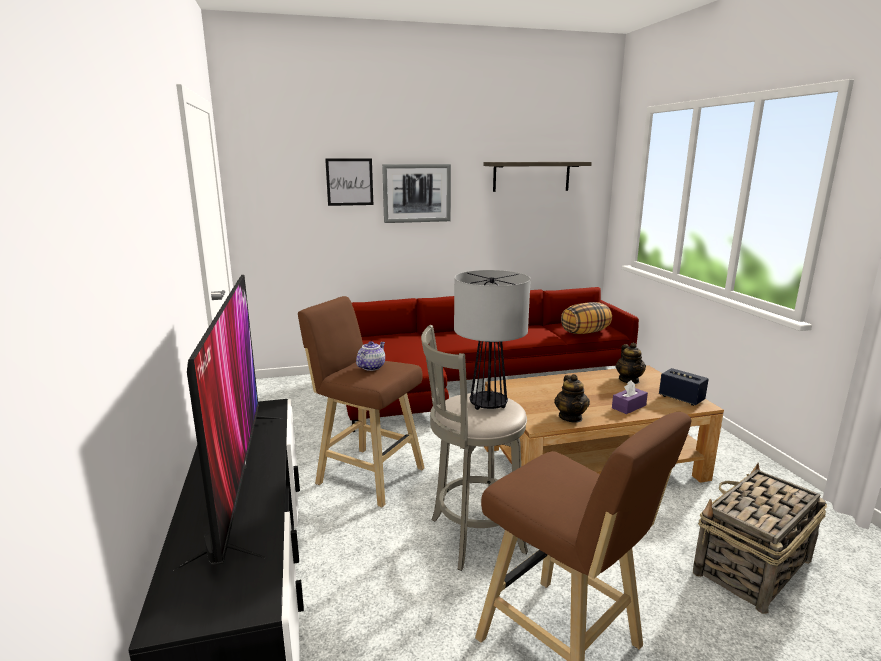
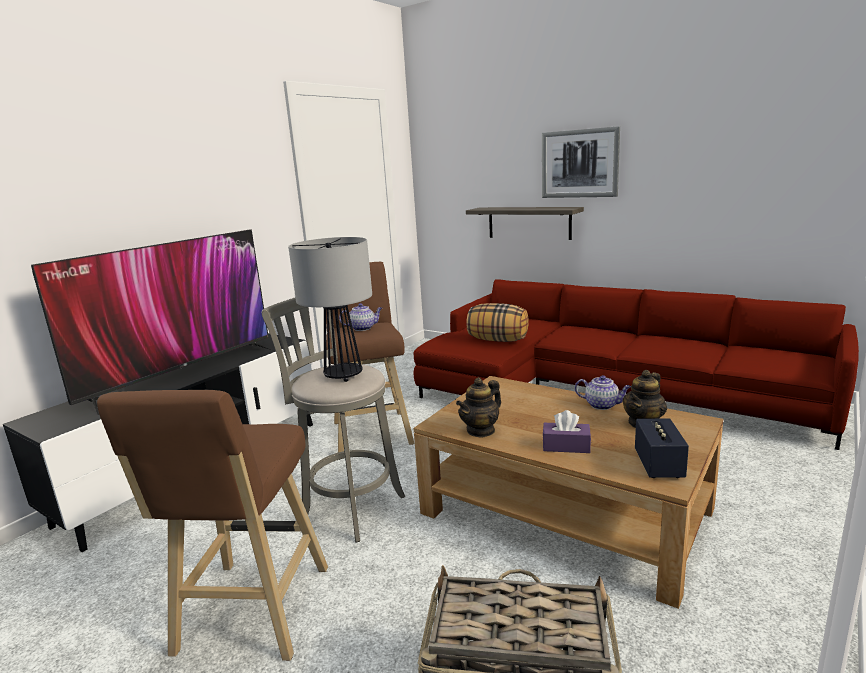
camera: 50 degrees right, 0 degrees up
picture [325,158,373,206] -> none
shelf [484,162,592,192] -> shelf moved to [466,207,584,240]
pillow [561,302,612,334] -> pillow moved to [466,303,529,342]
none -> teapot [575,375,631,410]

